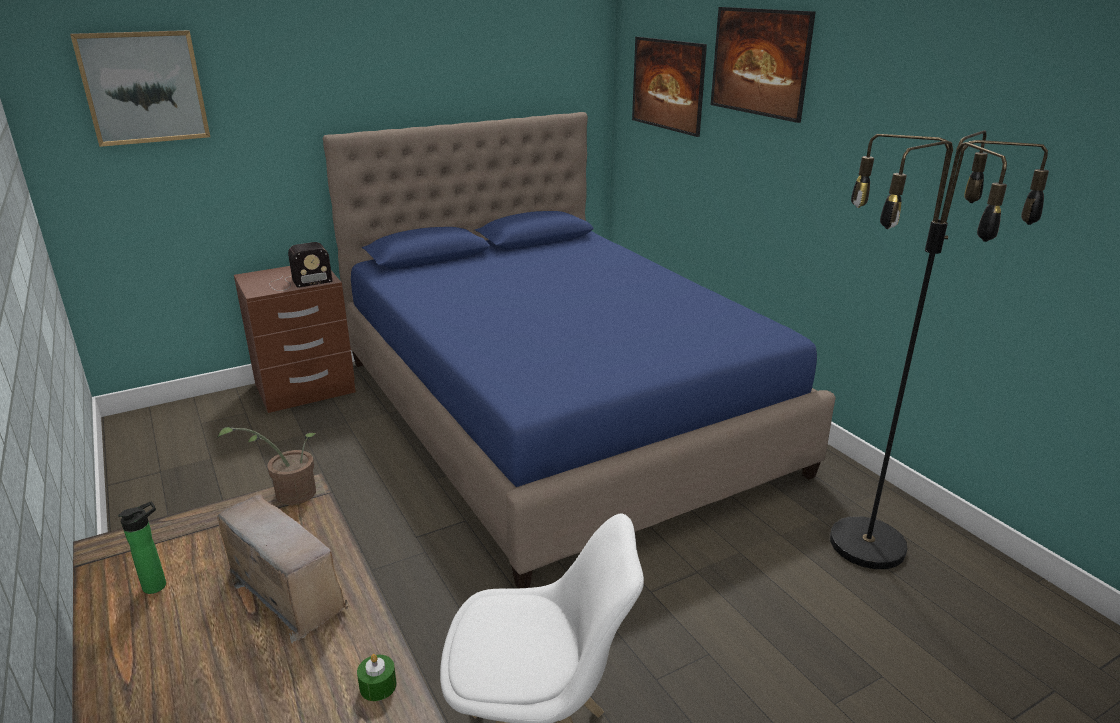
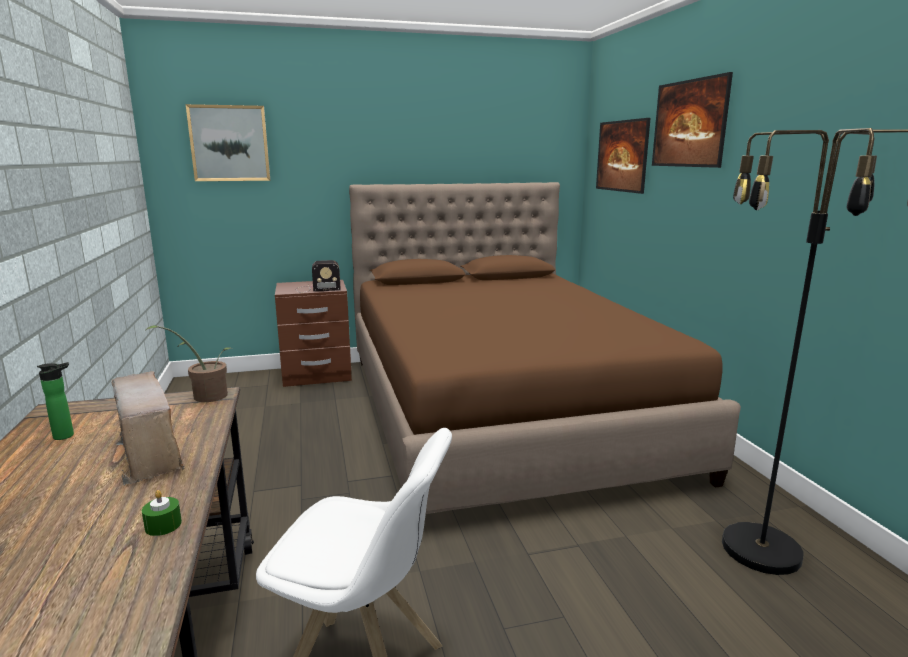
camera: 15 degrees right, 10 degrees down
blue bed [323,112,836,588] -> brown bed [349,182,741,514]

